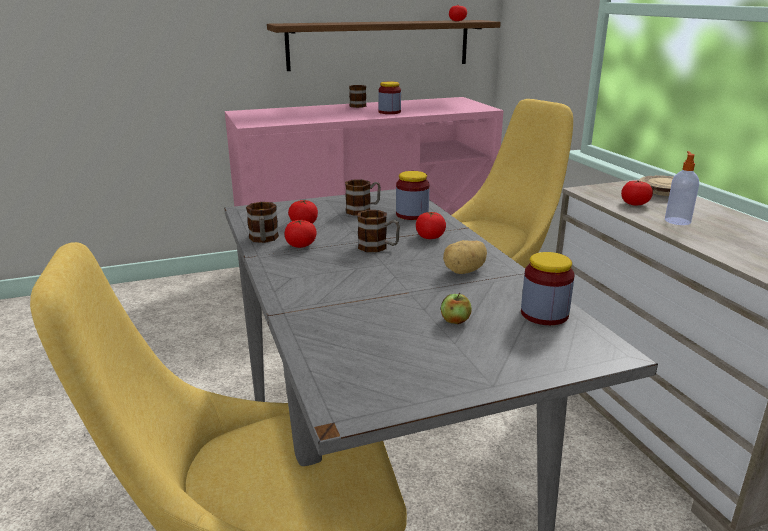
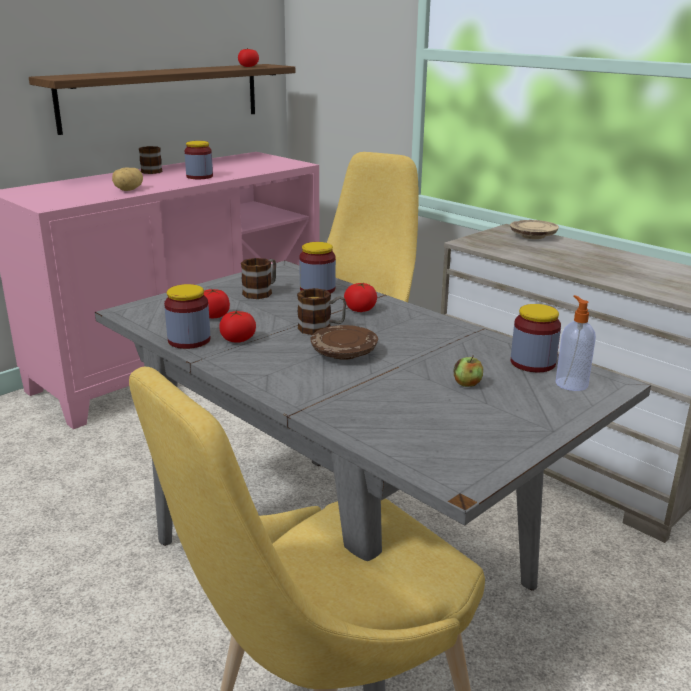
camera: 25 degrees left, 0 degrees up
mug [246,202,279,243] -> jar [164,284,210,349]
potato [443,240,487,274] -> potato moved to [112,167,143,191]
tomato [621,180,653,206] -> none
soap dispenser [665,151,699,225] -> soap dispenser moved to [555,295,596,391]
none -> brown plate [310,325,378,360]

